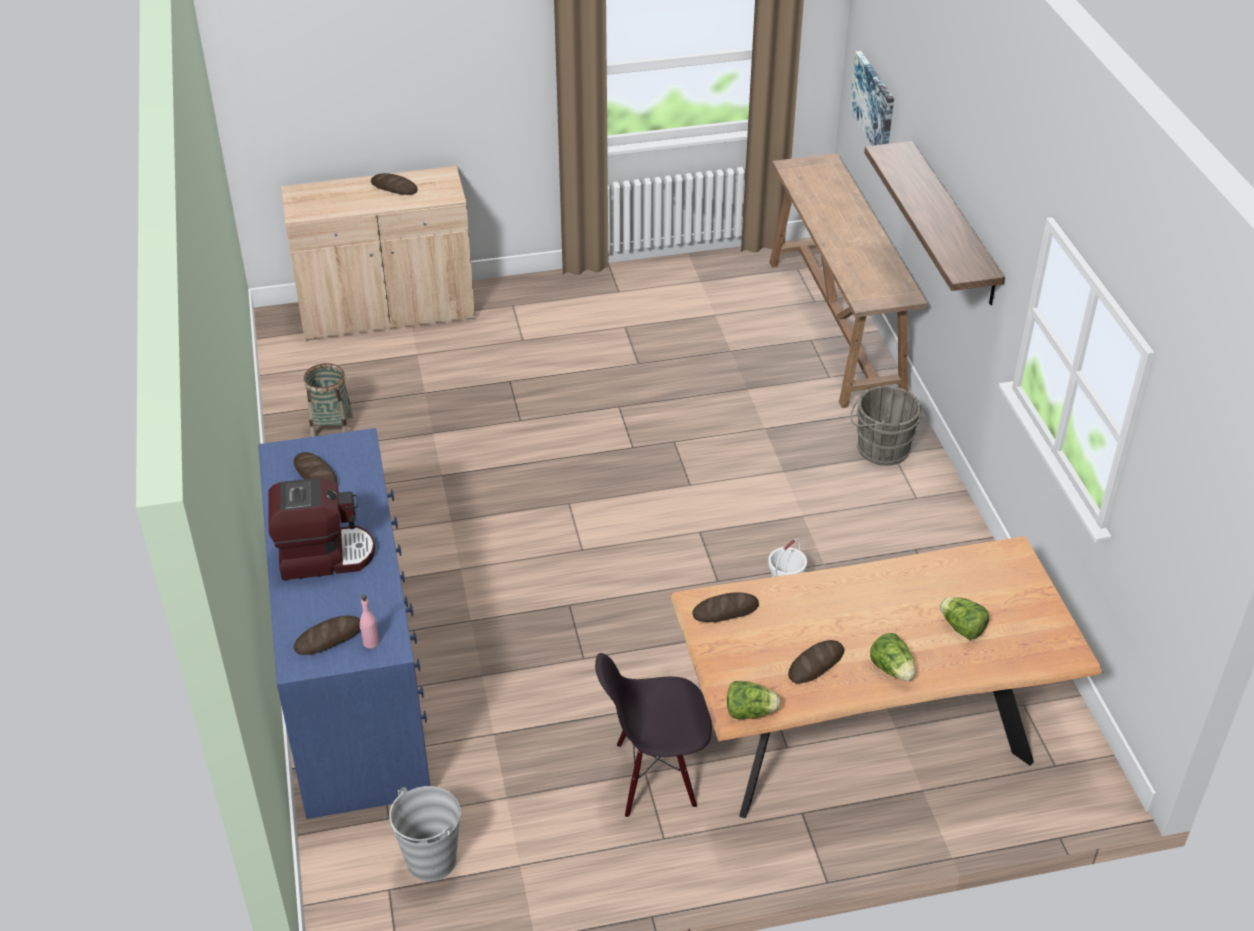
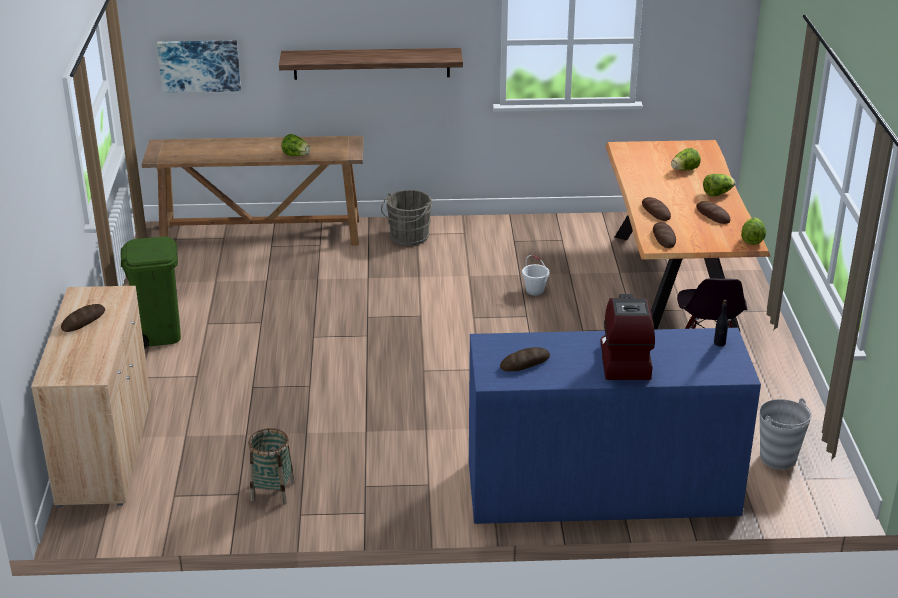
camera: 80 degrees left, 10 degrees down
bread [294,616,361,655] -> bread moved to [642,197,671,221]
pink bottle [360,595,379,649] -> black bottle [714,300,728,346]
none -> green trash can [121,236,181,349]
none -> lettuce [281,134,311,156]

